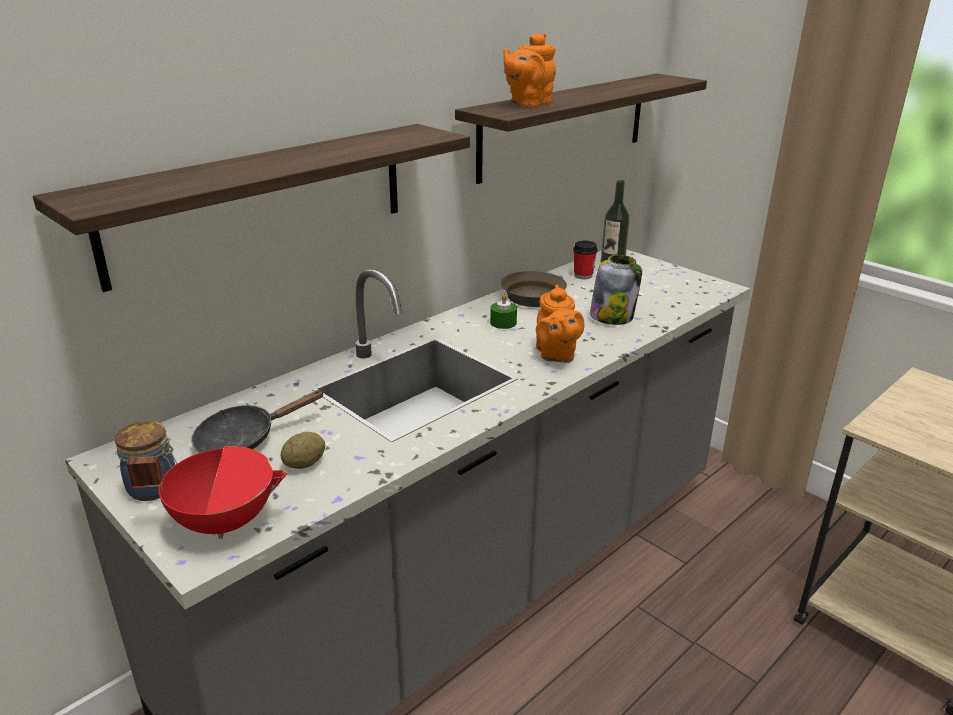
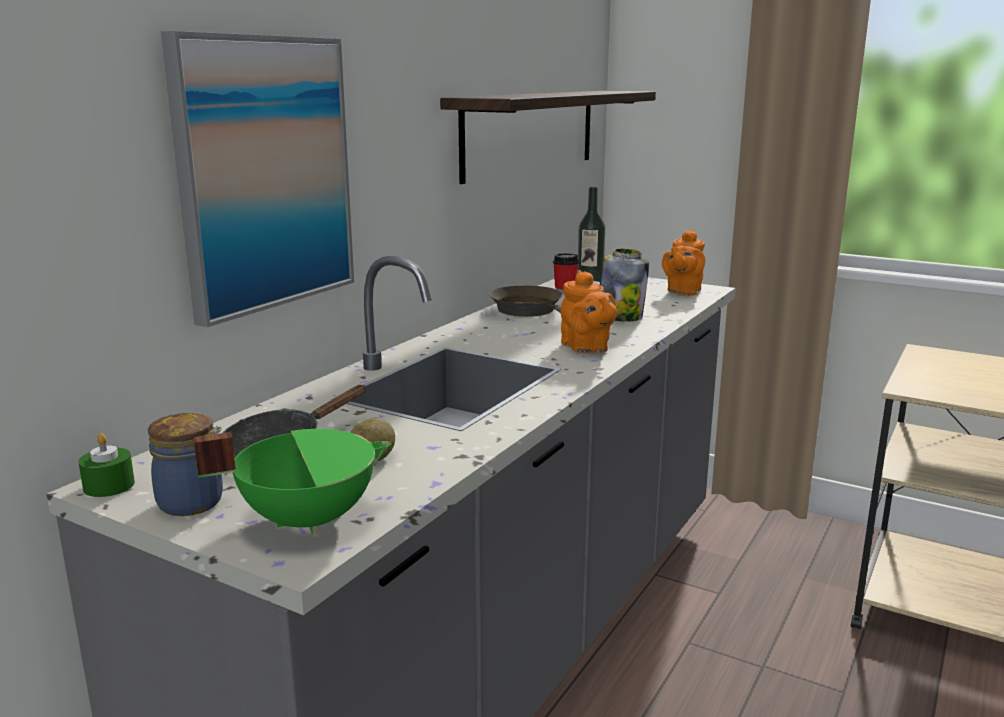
camera: 15 degrees left, 10 degrees down
shelf [33,124,470,292] -> picture [161,31,354,327]
red cooking pot [127,446,288,539] -> green cooking pot [193,429,391,536]
green candle [490,294,517,329] -> green candle moved to [78,433,135,497]
orange teapot [503,33,556,108] -> orange teapot moved to [662,230,705,296]

